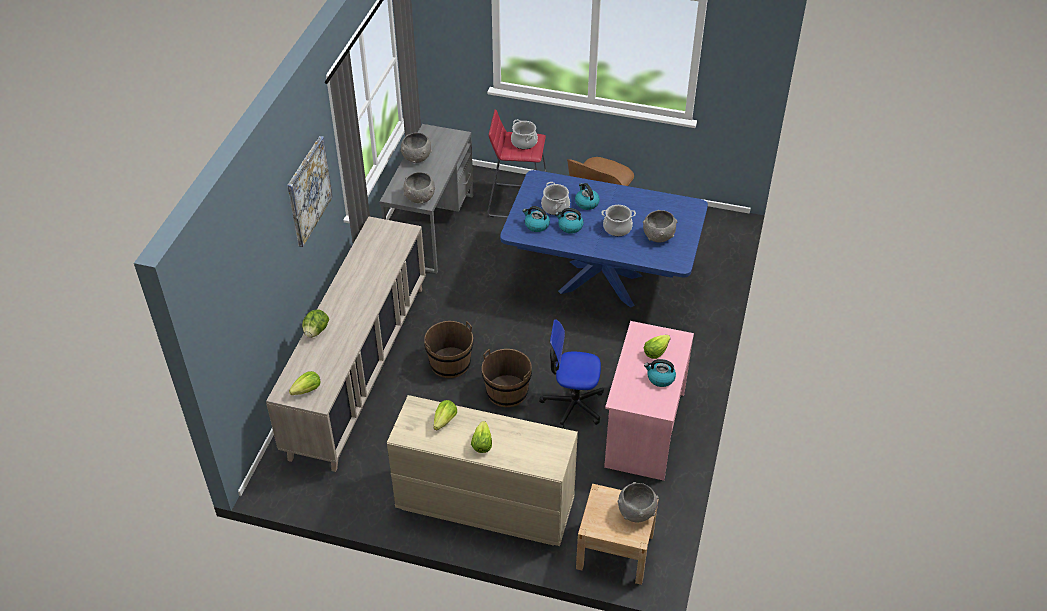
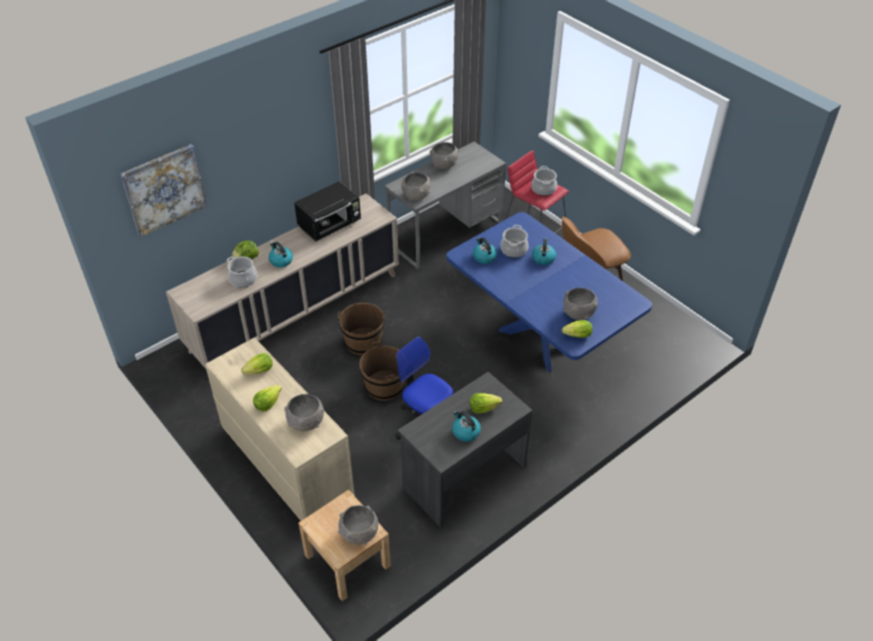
camera: 35 degrees right, 0 degrees up
picture [287,136,333,247] -> picture moved to [120,144,207,237]
lettuce [289,371,320,395] -> lettuce moved to [562,320,593,338]
kettle [555,208,584,234] -> kettle moved to [269,242,293,267]
cooking pot [602,205,636,236] -> cooking pot moved to [227,256,257,288]
pink desk [604,321,694,481] -> grey desk [398,372,533,528]
none -> grey bowl [284,393,324,431]
none -> black microwave [294,181,361,241]

